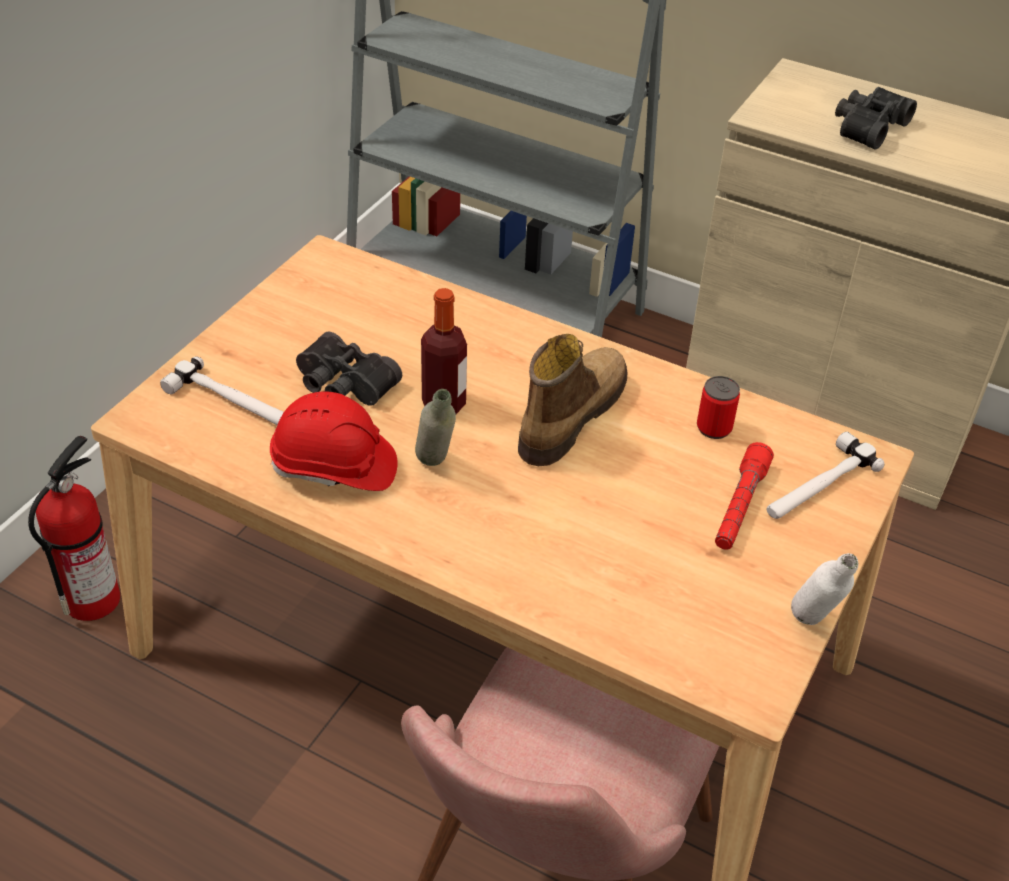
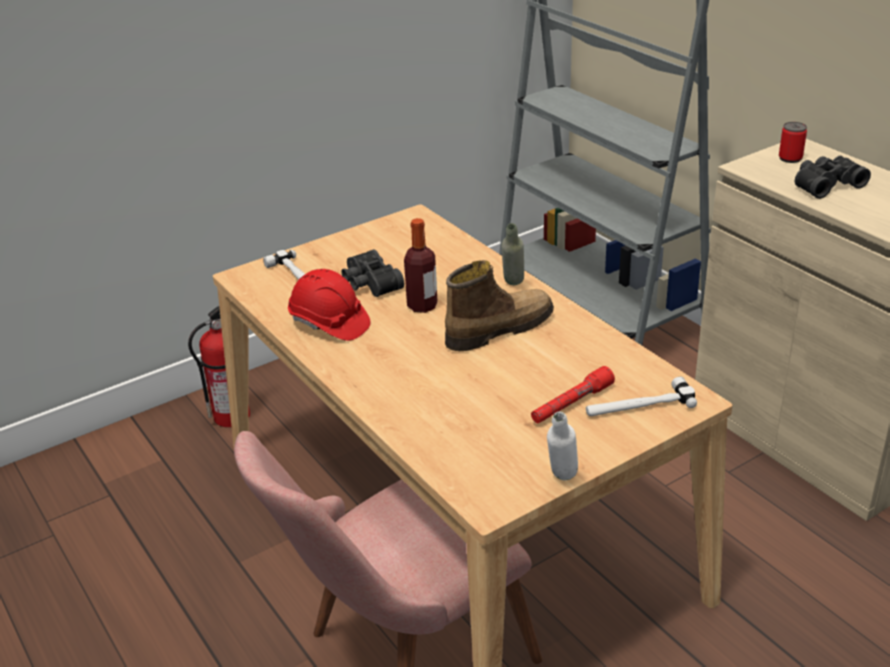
camera: 30 degrees right, 10 degrees down
grey bottle [415,389,456,466] -> grey bottle moved to [502,223,524,285]
can [697,376,740,439] -> can moved to [779,122,807,163]

